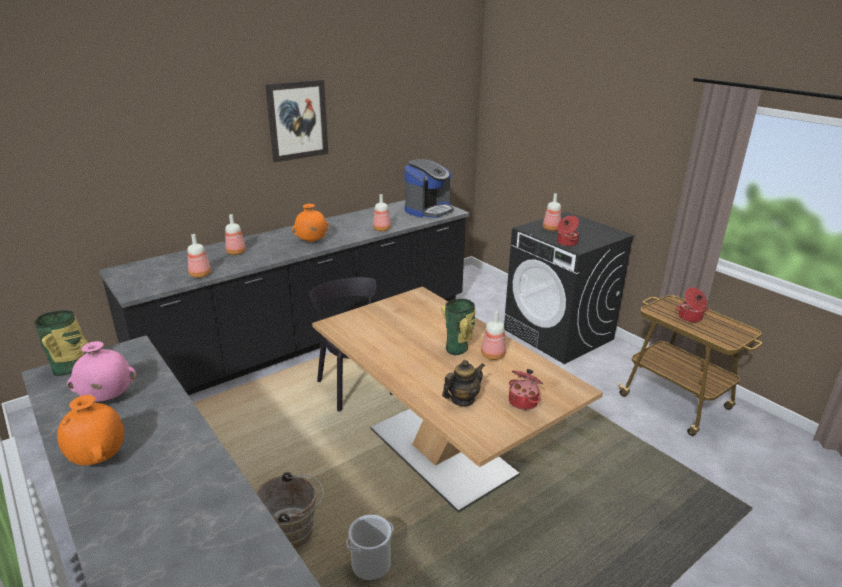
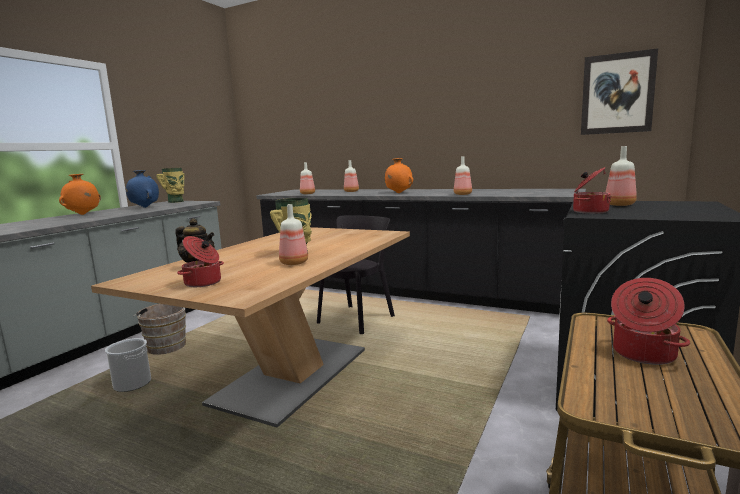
camera: 65 degrees right, 15 degrees down
pink vase [67,341,136,402] -> blue vase [126,170,159,208]
picture [265,79,328,162] -> picture moved to [581,48,658,135]
coffee machine [405,159,454,218] -> none

